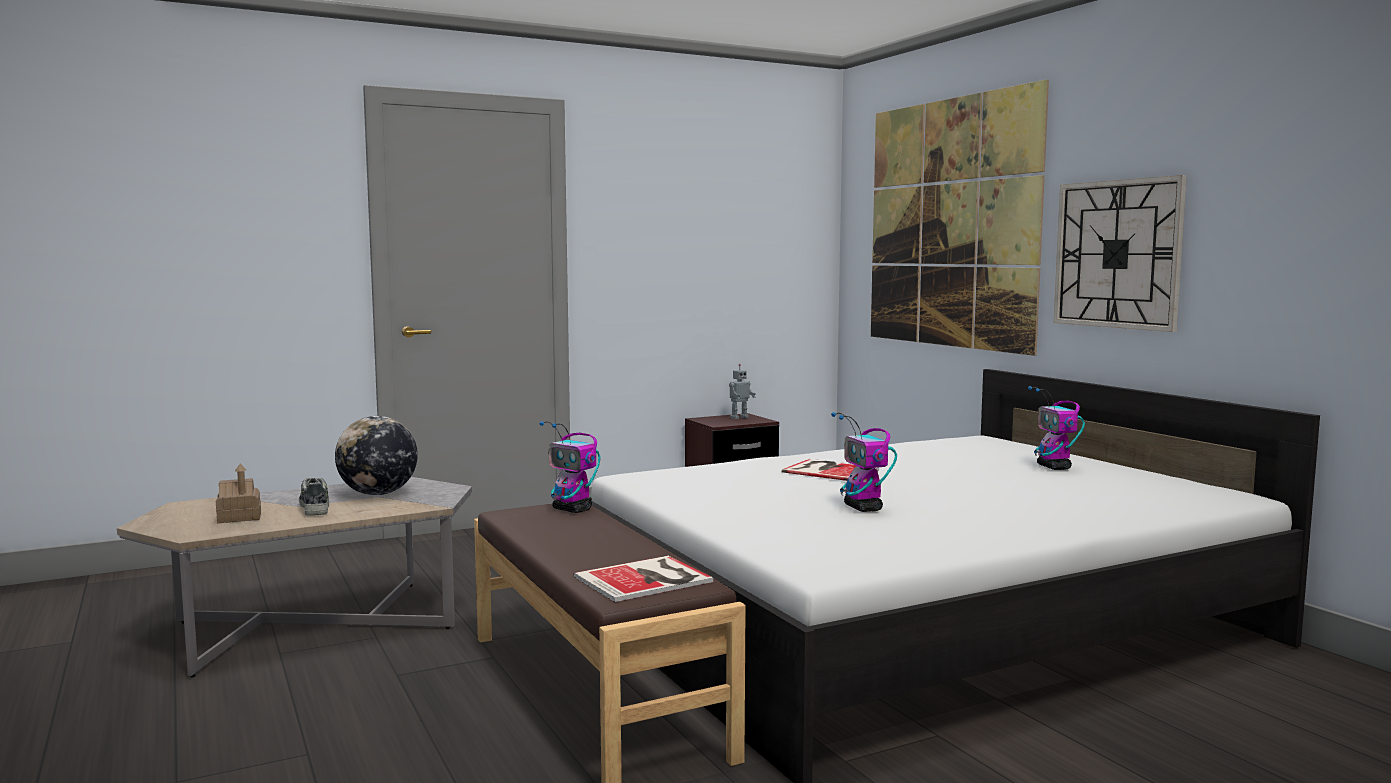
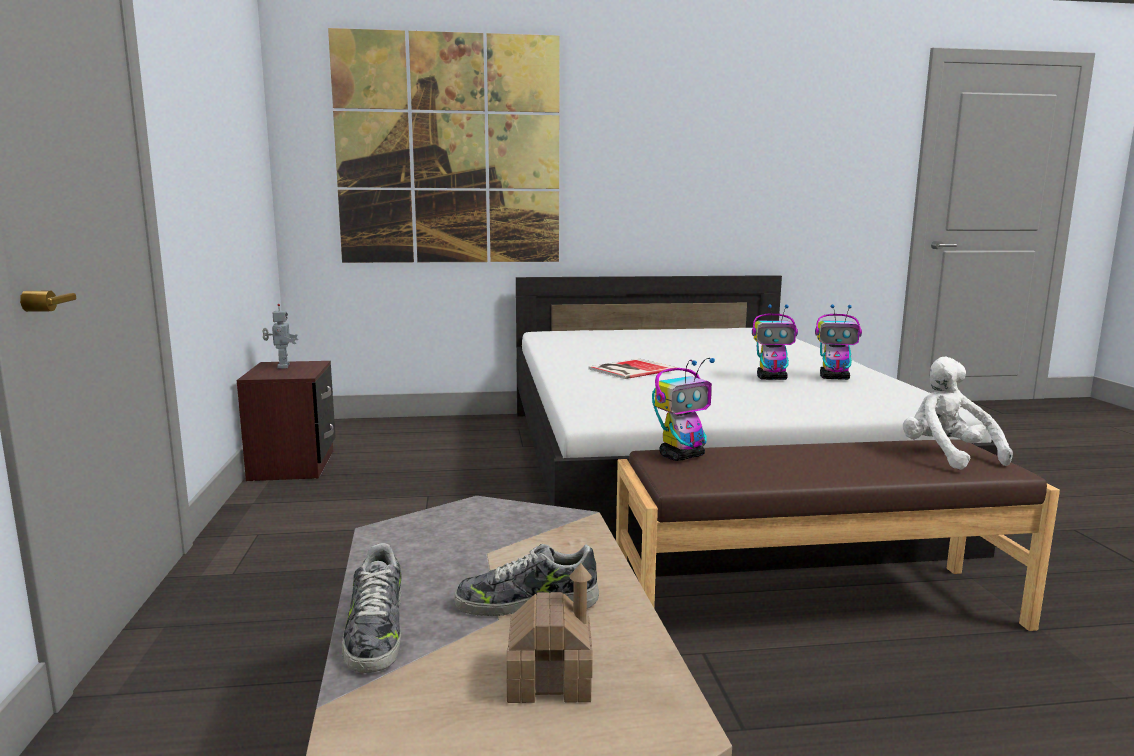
camera: 70 degrees left, 5 degrees up
globe [335,416,418,495] -> none
book [574,556,713,602] -> white plush toy [903,357,1013,470]
toy robot [1028,386,1085,470] -> toy robot moved to [815,304,862,380]
wall clock [1053,175,1187,332] -> none
none -> shoe [342,543,402,673]

